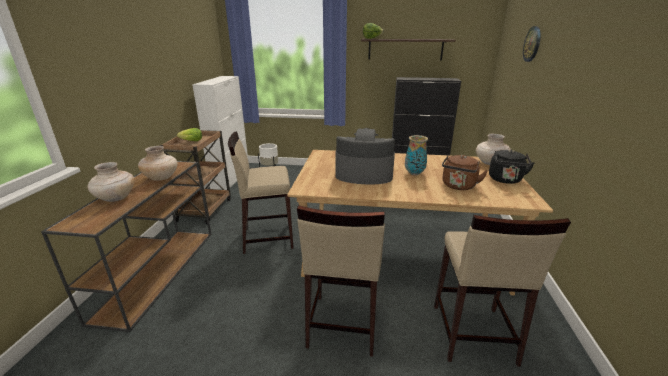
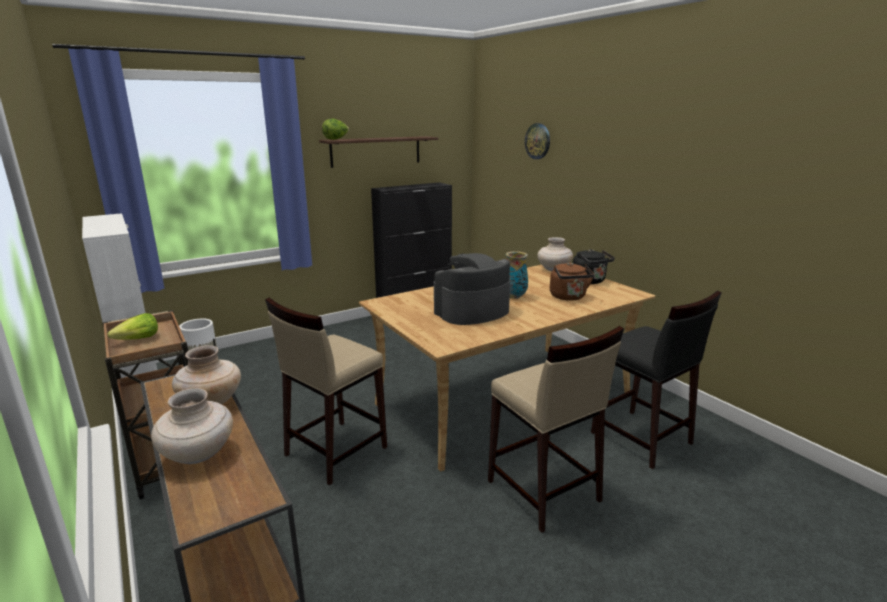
camera: 40 degrees left, 5 degrees down
beige stool [434,215,571,367] -> black stool [591,291,722,469]

